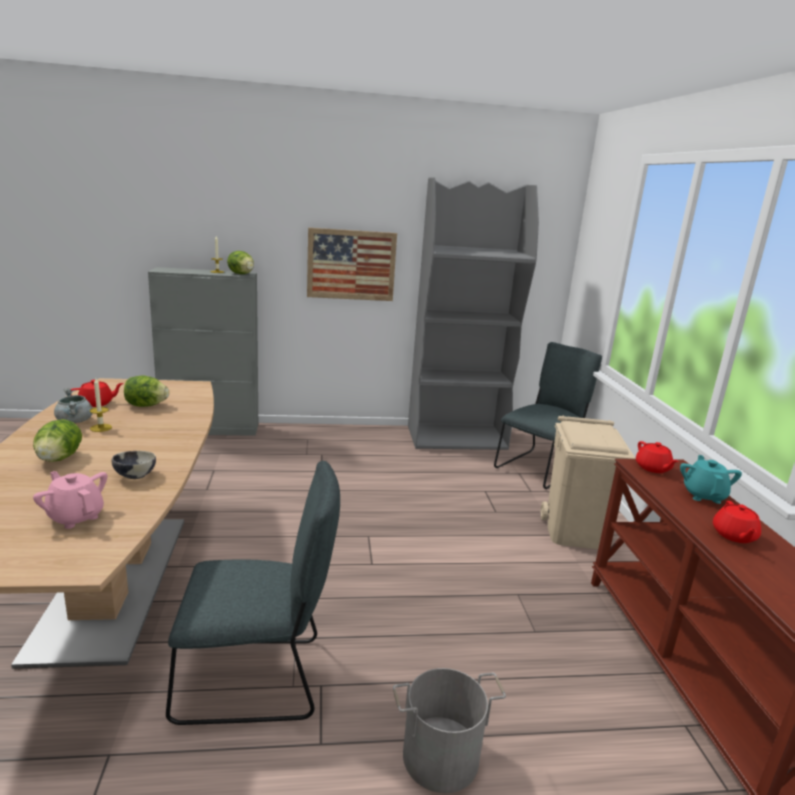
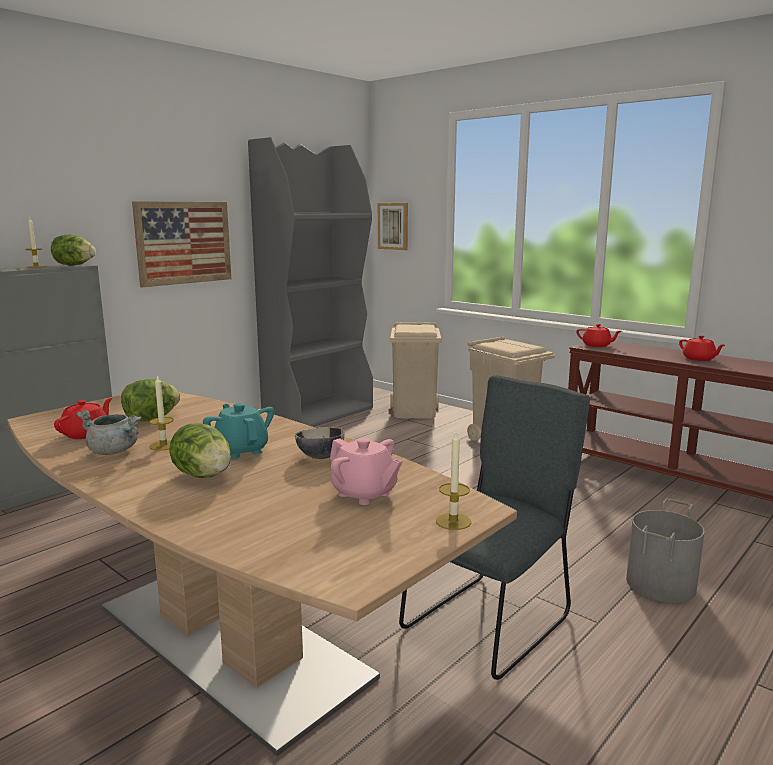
camera: 40 degrees left, 5 degrees down
pink teapot [33,471,107,529] -> pink teapot turned 135 degrees counterclockwise [330,438,402,505]
grey chair [494,342,602,489] -> beige trash can [390,322,441,419]
turquoise teapot [680,455,742,504] -> turquoise teapot moved to [203,403,274,459]
none -> picture [378,203,408,250]
none -> candle [436,432,471,530]

